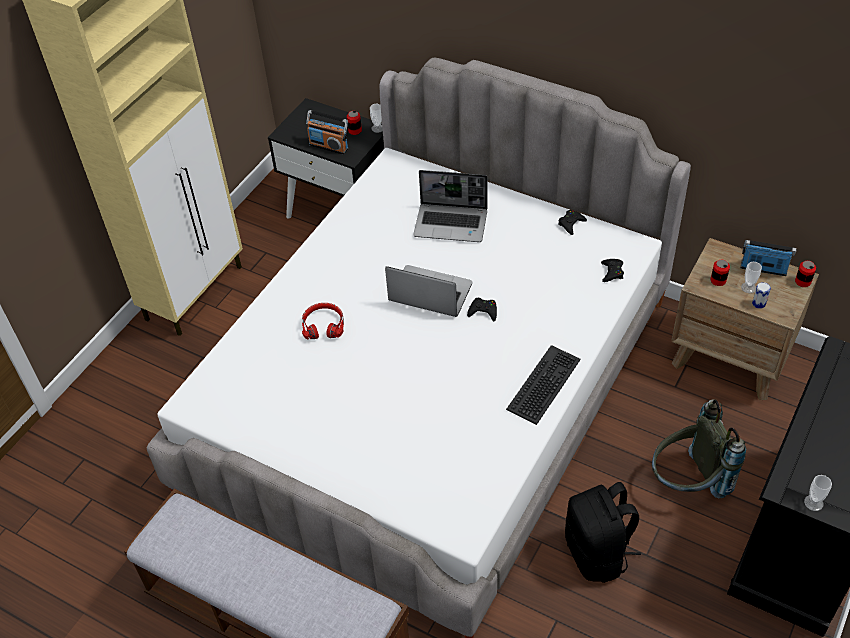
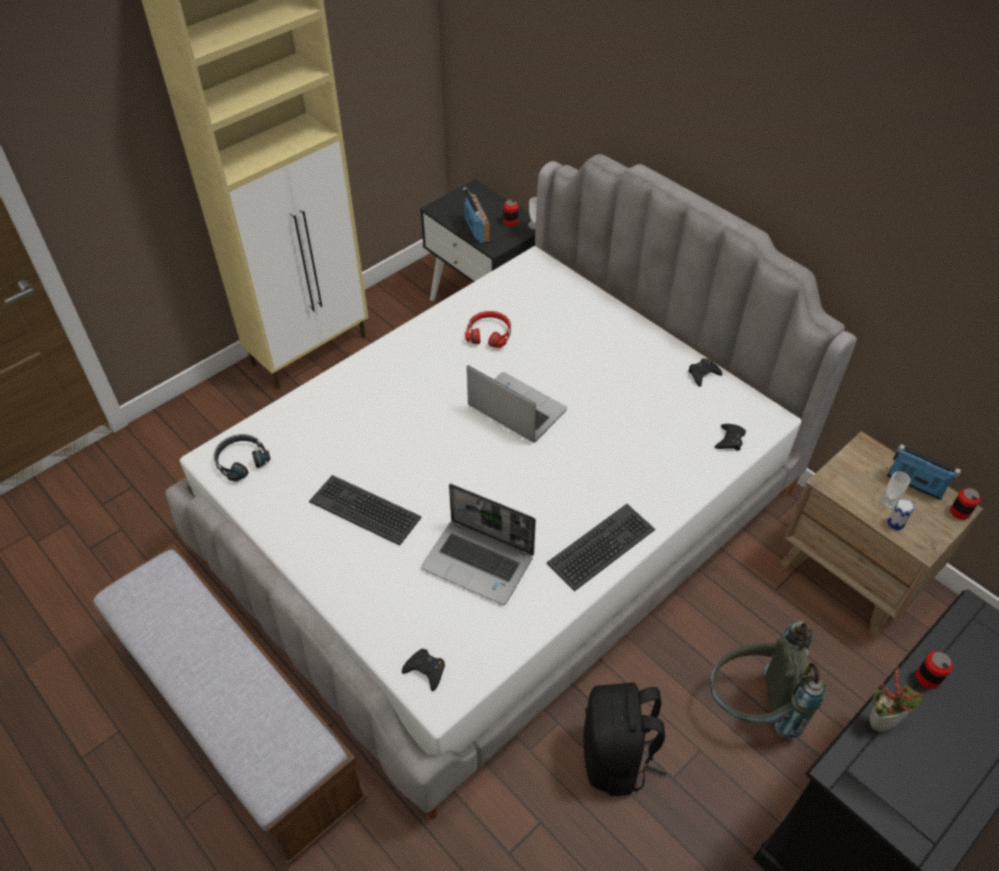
camera: 15 degrees right, 0 degrees up
red headphones [302,303,344,340] -> red headphones moved to [465,311,511,348]
radio [306,110,348,154] -> radio turned 150 degrees counterclockwise [463,187,490,245]
laptop [413,170,488,242] -> laptop moved to [421,484,536,605]
black game controller [467,298,497,321] -> black game controller moved to [402,649,445,691]
can [710,260,730,286] -> can moved to [916,651,953,689]
cup [804,475,832,511] -> none
none -> black headphones [214,434,270,482]
none -> keyboard [309,475,422,546]
none -> potted plant [870,667,922,732]

